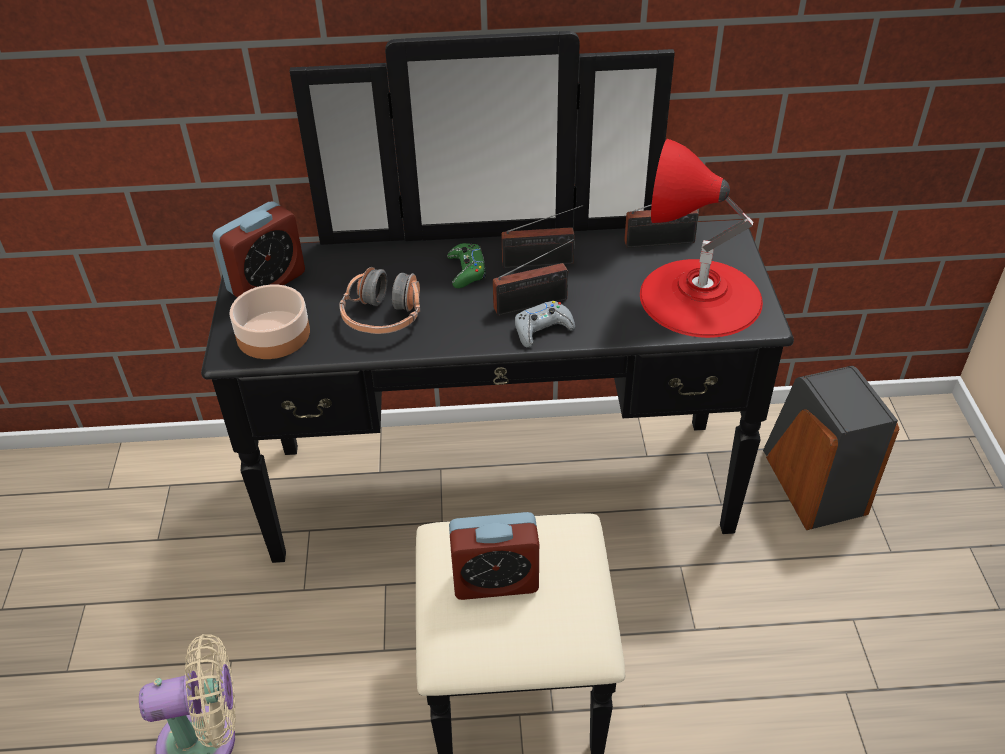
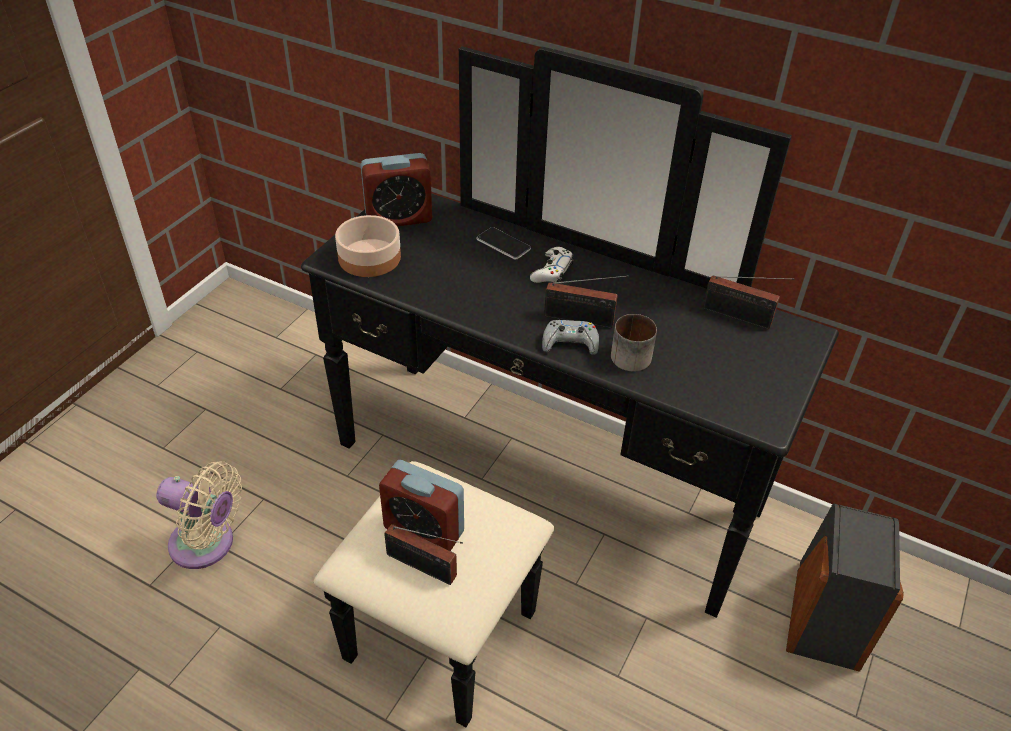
camera: 30 degrees right, 0 degrees up
headphones [339,267,420,334] -> none
green game controller [447,243,486,288] -> white game controller [530,247,574,283]
radio [502,205,583,268] -> radio moved to [384,524,463,585]
red table lamp [640,139,763,338] -> none
none -> phone [477,227,531,260]
none -> mug [611,314,657,371]

